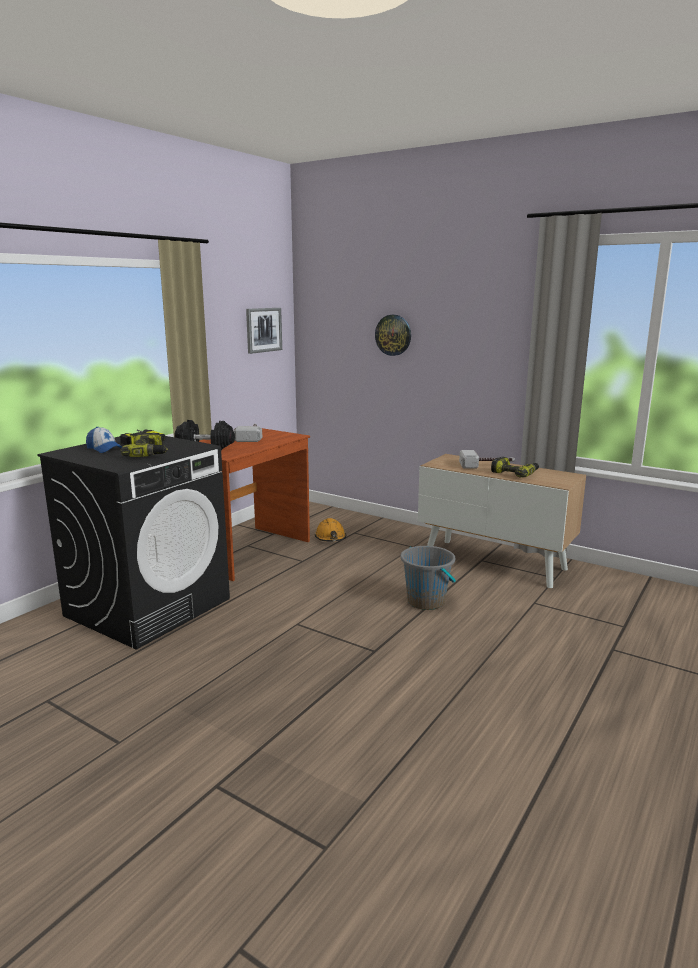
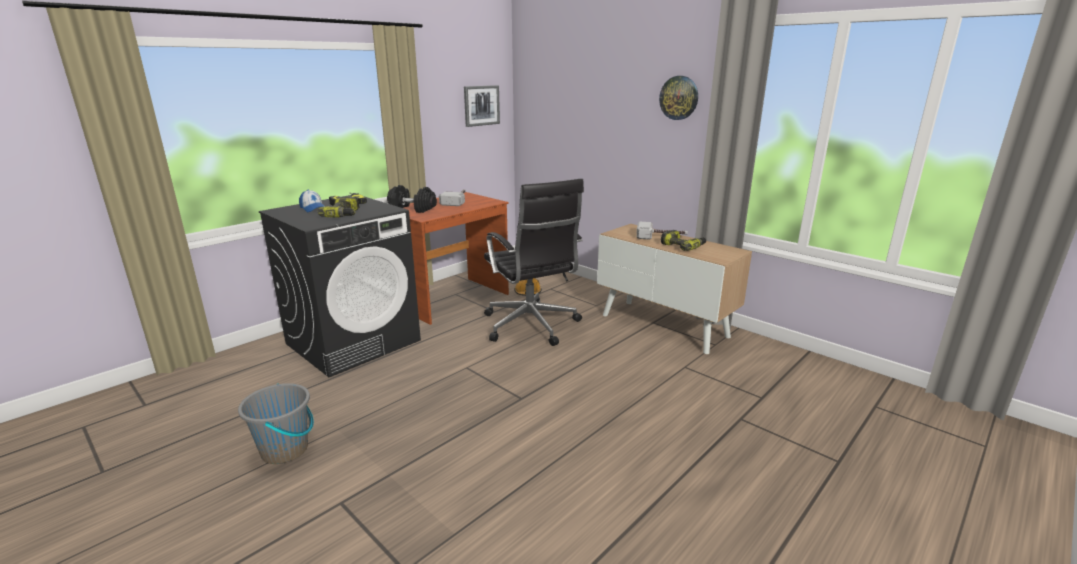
camera: 10 degrees right, 5 degrees up
wall clock [375,315,411,356] -> wall clock moved to [659,76,698,120]
grey bucket [400,546,456,610] -> grey bucket moved to [238,383,314,464]
none -> black office chair [484,179,584,346]

